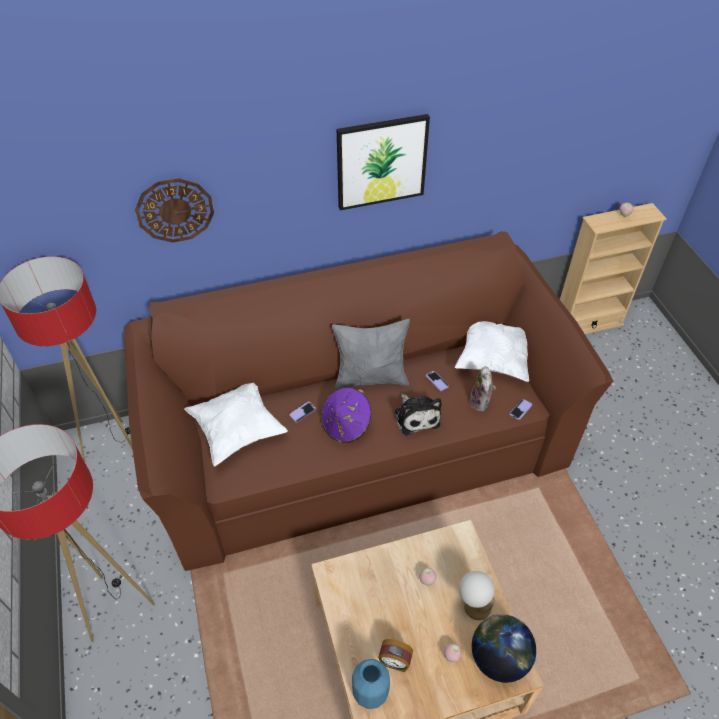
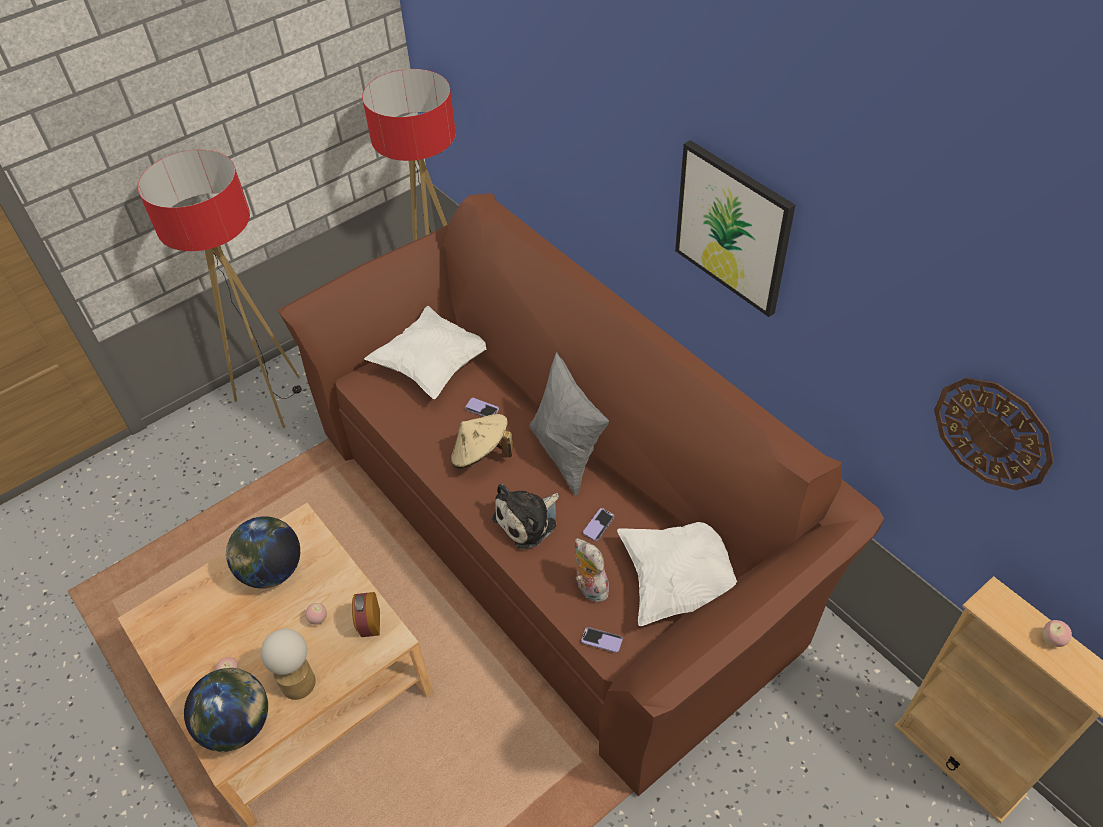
camera: 70 degrees right, 0 degrees up
wall clock [135,178,214,243] -> wall clock moved to [934,378,1054,490]
purple hat [321,388,371,443] -> beige hat [451,414,513,469]
blue vase [352,659,390,709] -> none
alarm clock [378,639,413,672] -> alarm clock moved to [352,592,380,637]
plush toy [470,366,496,412] -> plush toy turned 75 degrees clockwise [575,538,609,602]
none -> globe [226,516,300,589]

